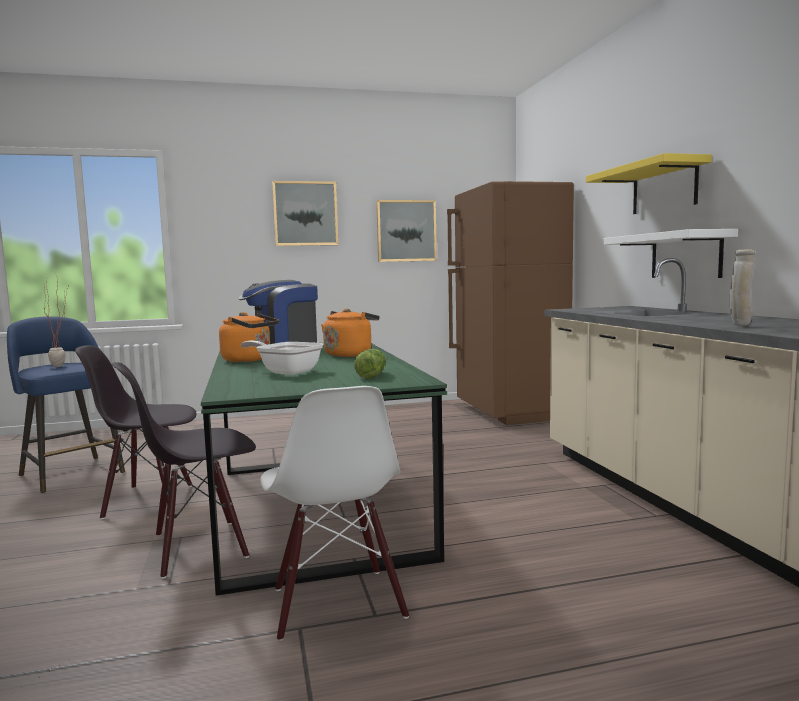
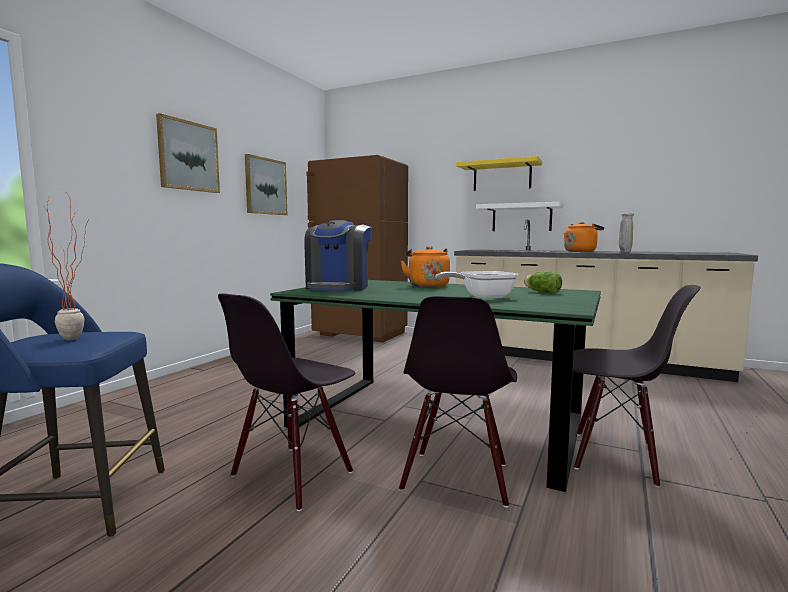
camera: 50 degrees left, 0 degrees up
orange kettle [219,312,279,362] -> orange kettle moved to [564,222,604,252]
white chair [260,386,409,641] -> black chair [573,285,701,487]

